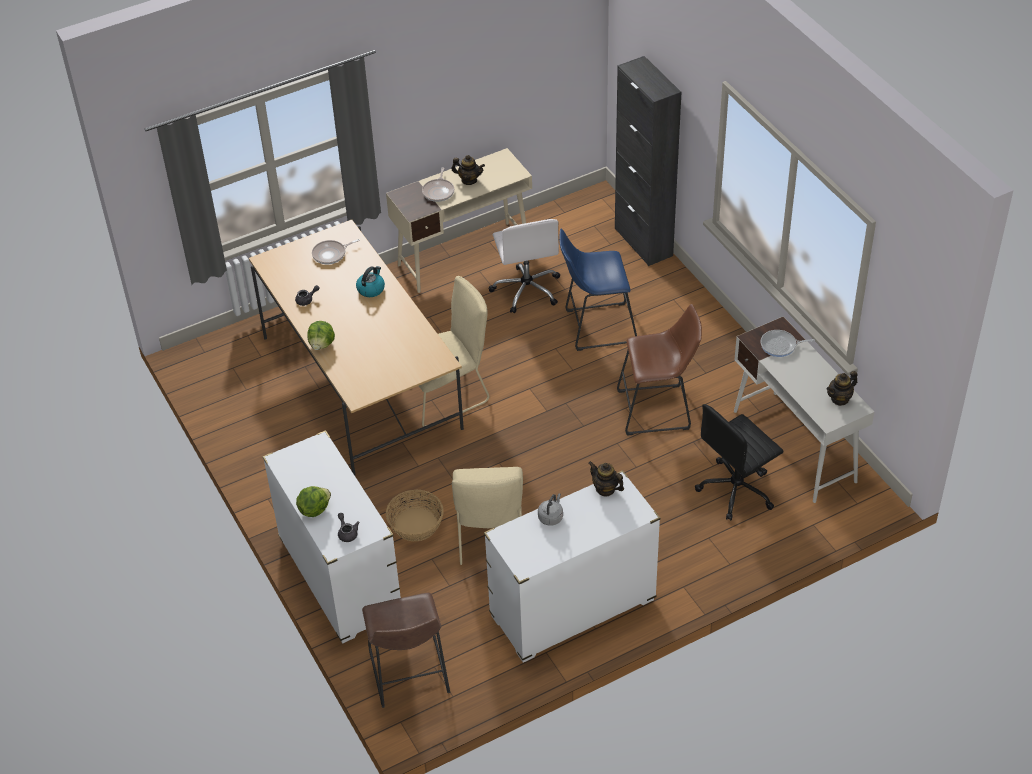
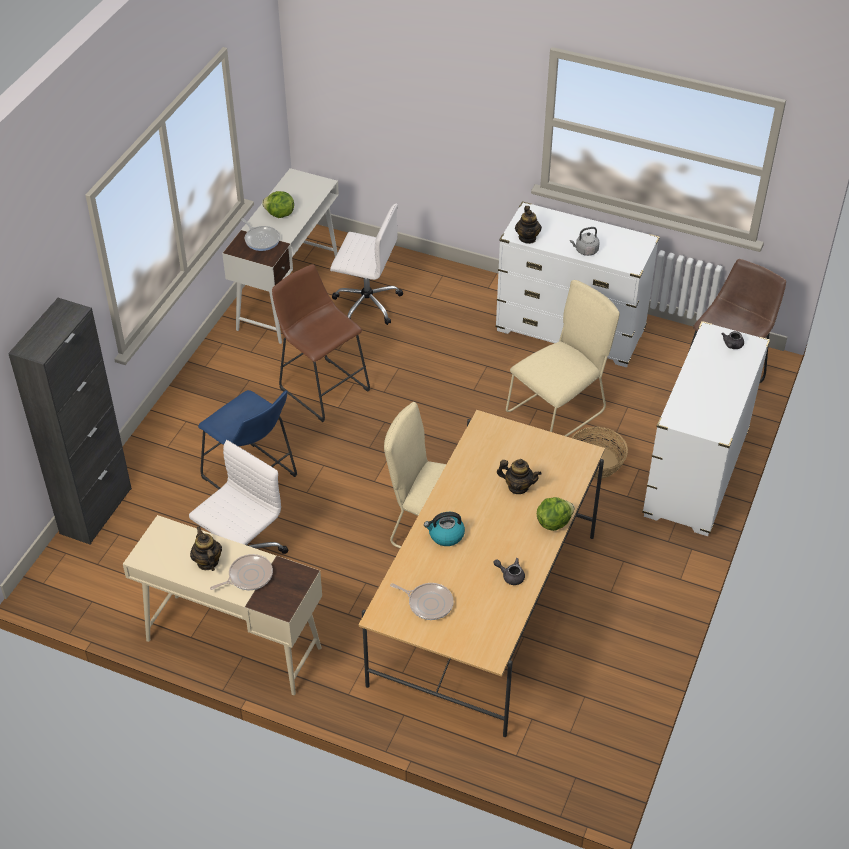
camera: 130 degrees left, 0 degrees up
lettuce [296,486,331,517] -> lettuce moved to [262,191,294,218]
black office chair [695,404,783,520] -> white office chair [330,203,403,325]
teapot [827,371,858,406] -> teapot moved to [497,459,542,494]

